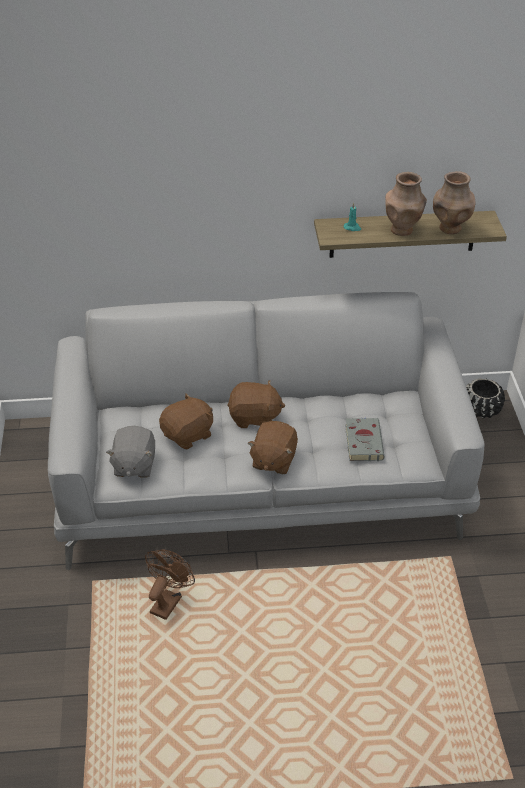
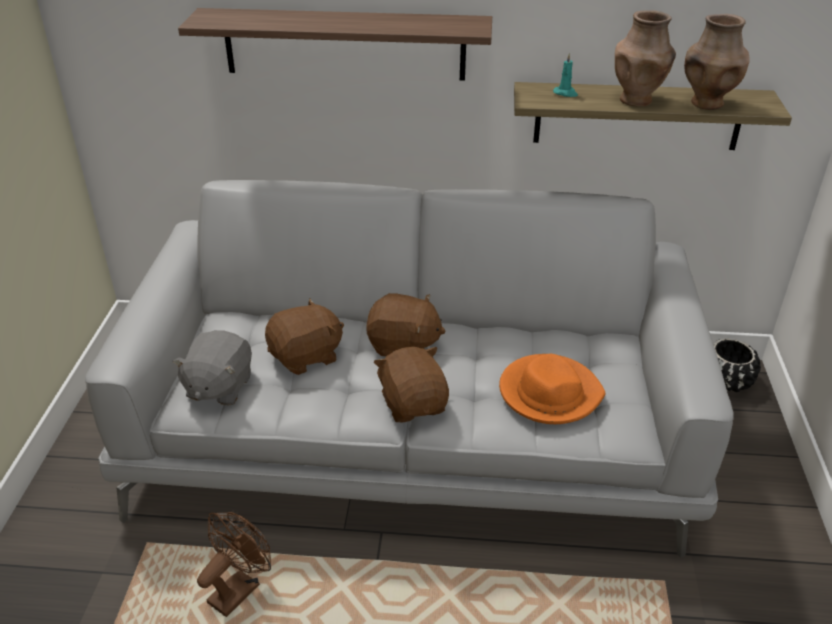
camera: 10 degrees right, 5 degrees down
brown plush toy [247,421,298,474] -> brown plush toy turned 135 degrees clockwise [374,347,449,422]
grey book [345,418,385,461] -> orange hat [499,354,606,424]
none -> shelf [178,8,492,81]

